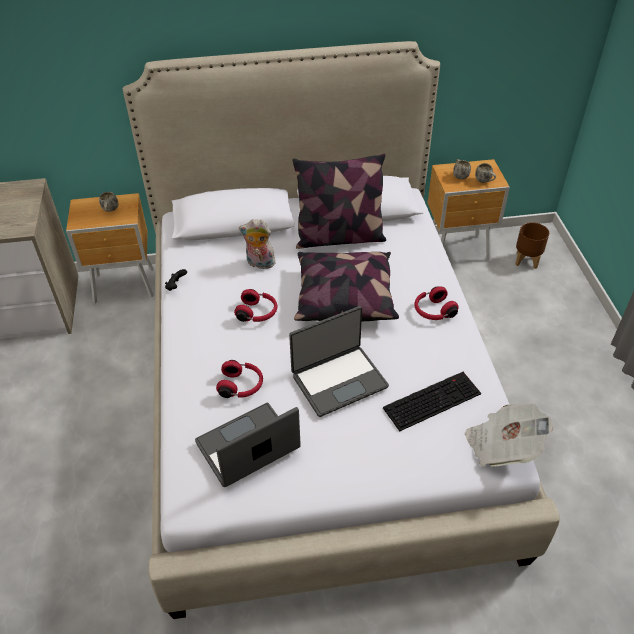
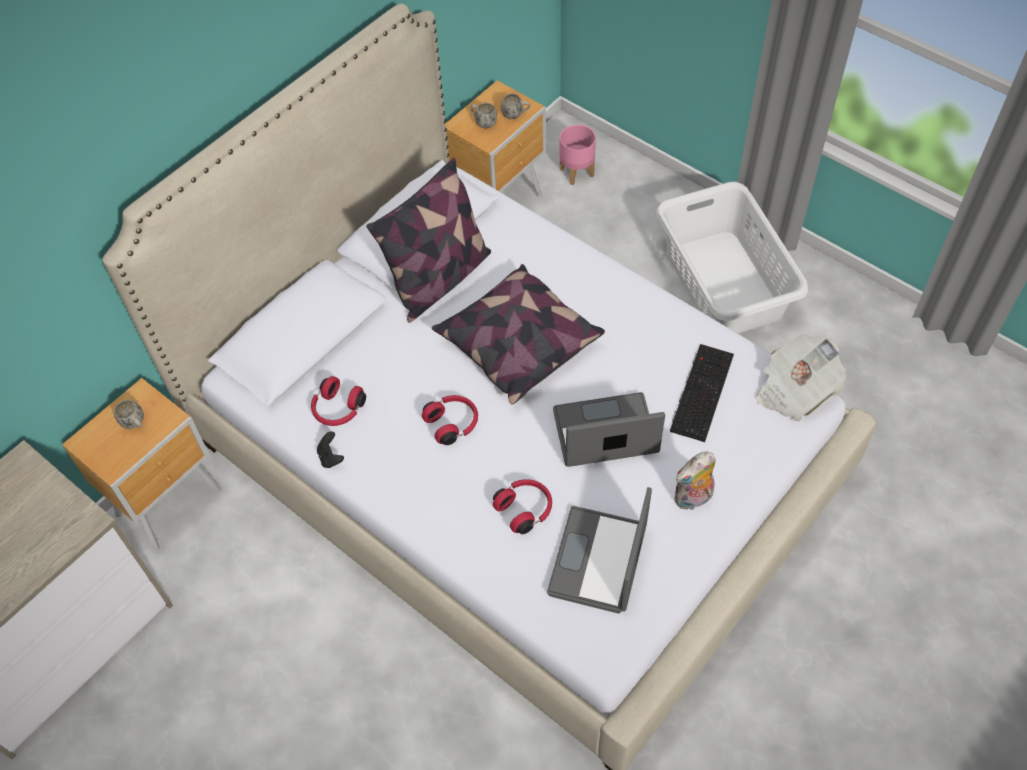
camera: 40 degrees left, 10 degrees up
plush toy [239,219,275,269] -> plush toy moved to [675,452,716,510]
laptop [289,306,389,417] -> laptop turned 120 degrees counterclockwise [553,392,665,467]
red headphones [414,286,459,320] -> red headphones moved to [311,376,366,426]
brown planter [515,222,549,269] -> pink planter [560,125,596,185]
none -> white laundry basket [656,182,808,333]

